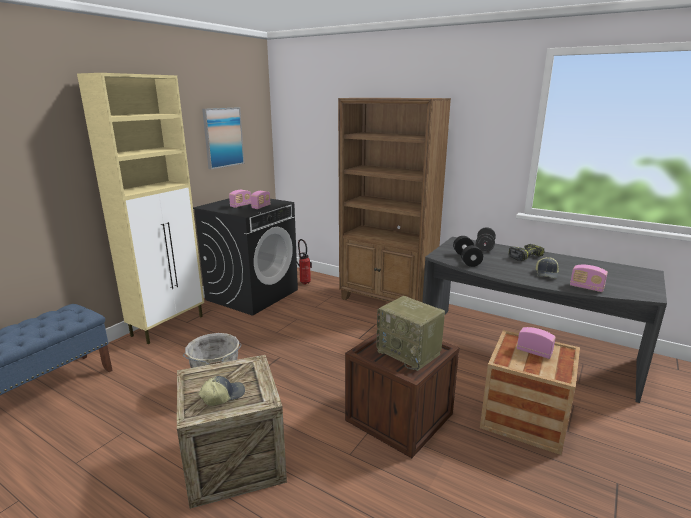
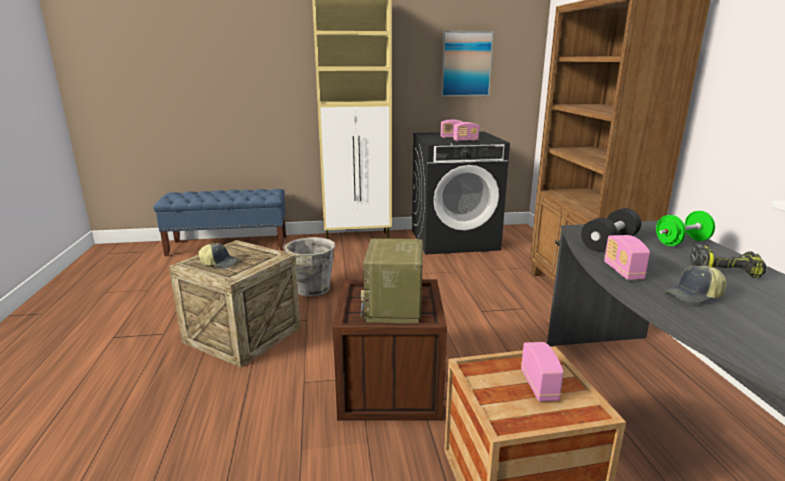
camera: 50 degrees right, 0 degrees up
fire extinguisher [297,239,312,285] -> none
black dumbbell [476,227,496,252] -> green dumbbell [656,211,715,246]
radio [570,265,608,292] -> radio moved to [604,235,650,280]

